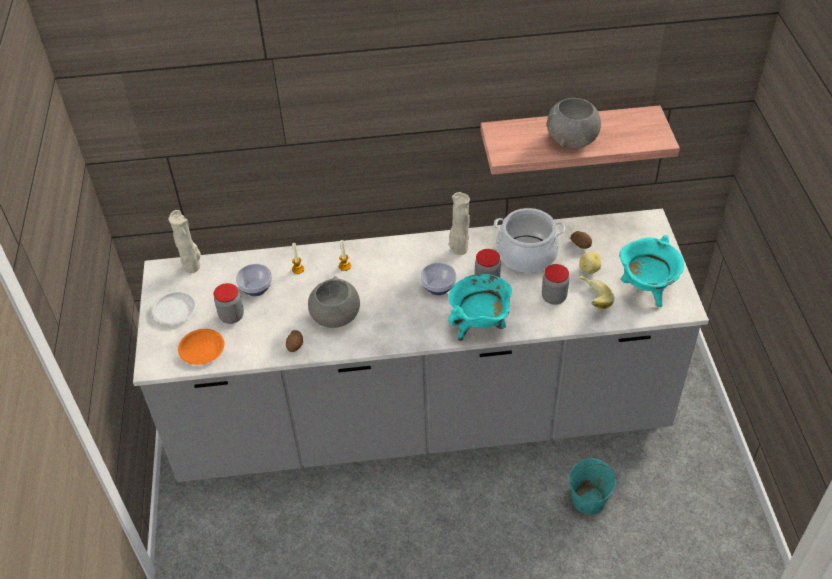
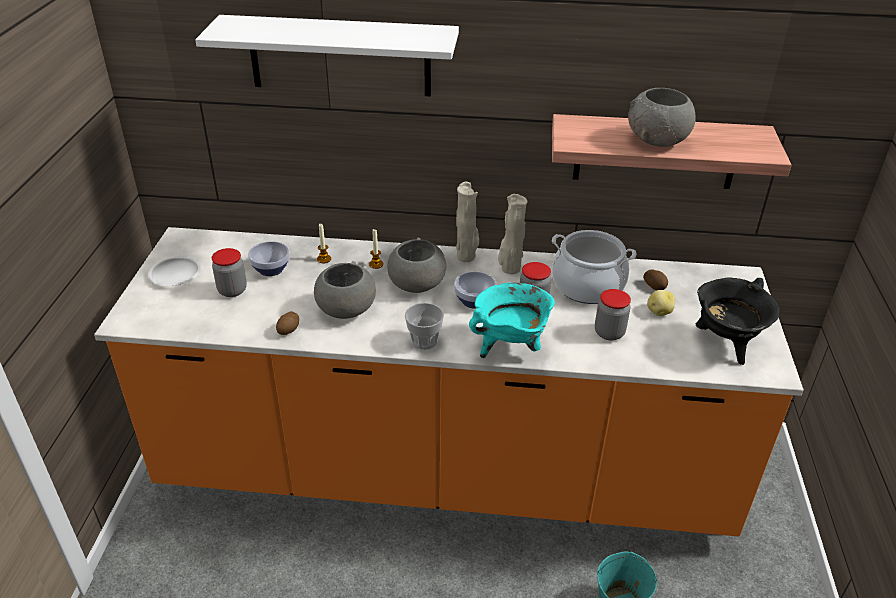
camera: 10 degrees right, 10 degrees down
grey counter [133,209,709,482] -> orange counter [94,227,804,537]
beige vase [169,210,201,273] -> beige vase moved to [456,182,479,262]
orange plate [178,329,225,365] -> none
banana [580,275,614,309] -> none
turquoise cooking pot [619,235,684,307] -> black cooking pot [696,277,780,365]
none -> white shelf [195,15,459,96]
none -> grey bowl [387,238,446,293]
none -> cup [405,303,444,350]

